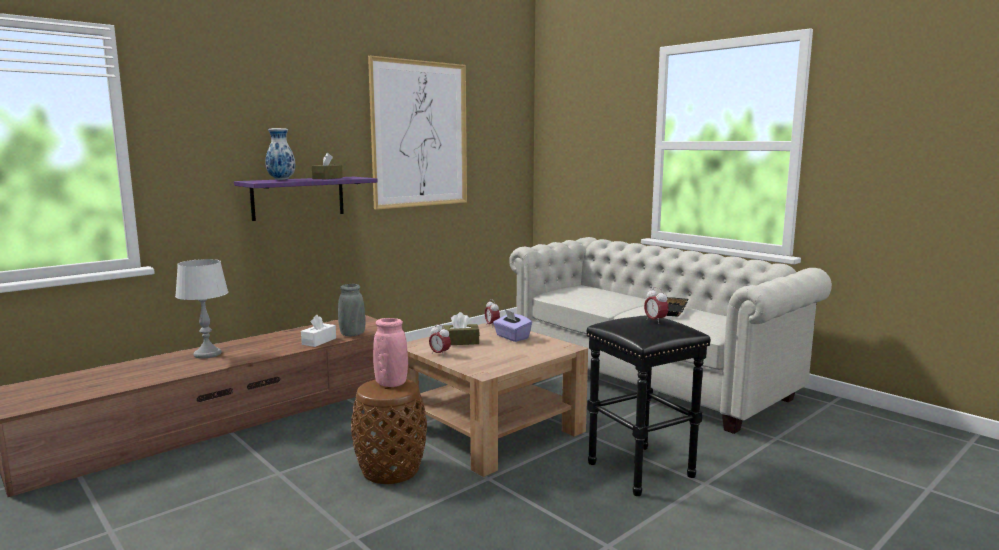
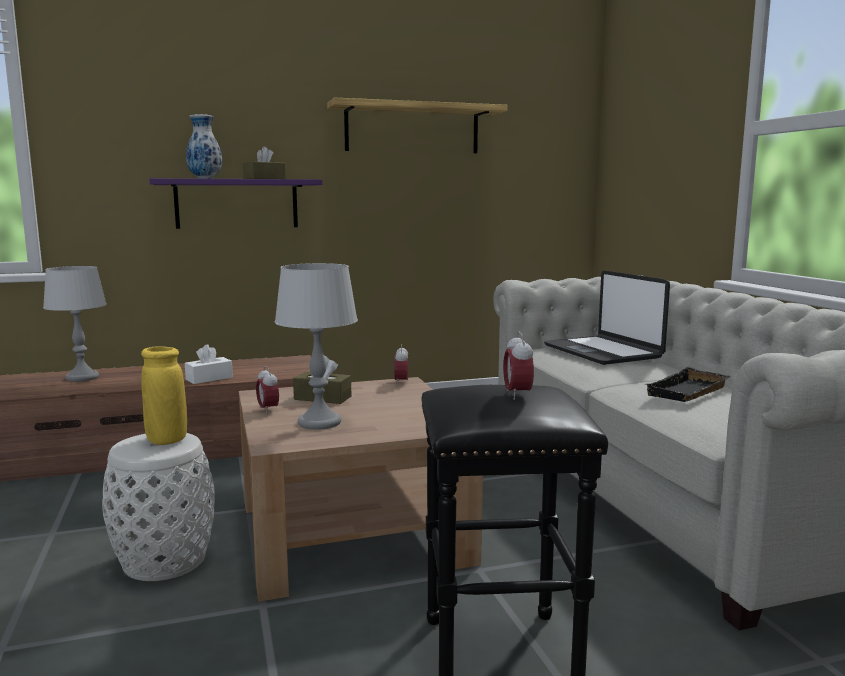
camera: 25 degrees right, 0 degrees up
grey vase [338,284,366,336] -> none
brown stool [351,379,427,484] -> white stool [102,433,215,581]
picture [368,55,467,210] -> shelf [327,98,508,153]
pink vase [373,318,408,387] -> yellow vase [141,346,187,445]
purple tissue box [493,310,532,342] -> none
none -> grey table lamp [275,263,358,430]
none -> laptop [544,270,670,365]

